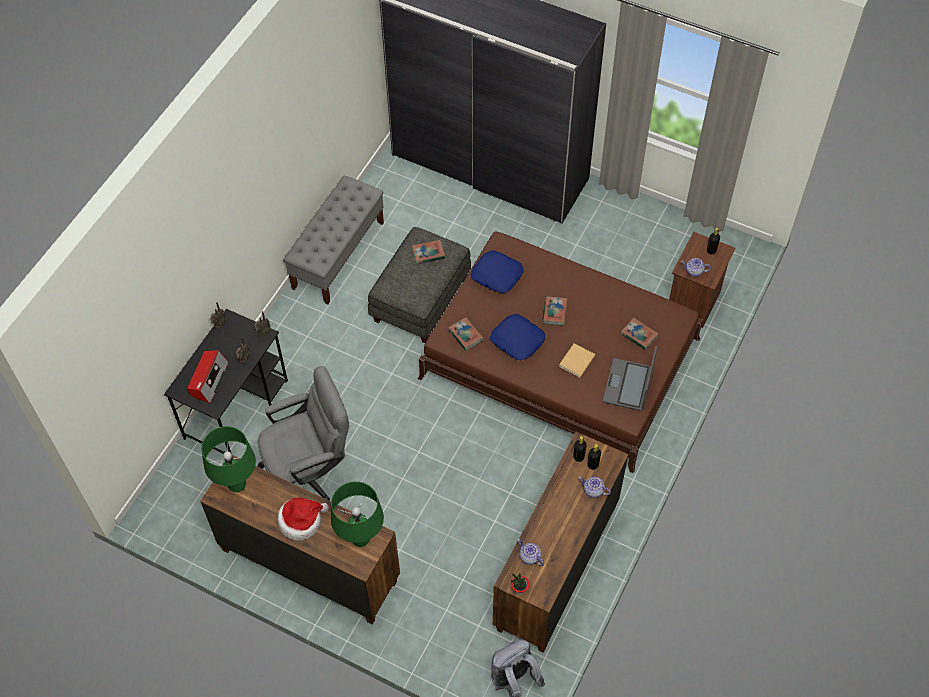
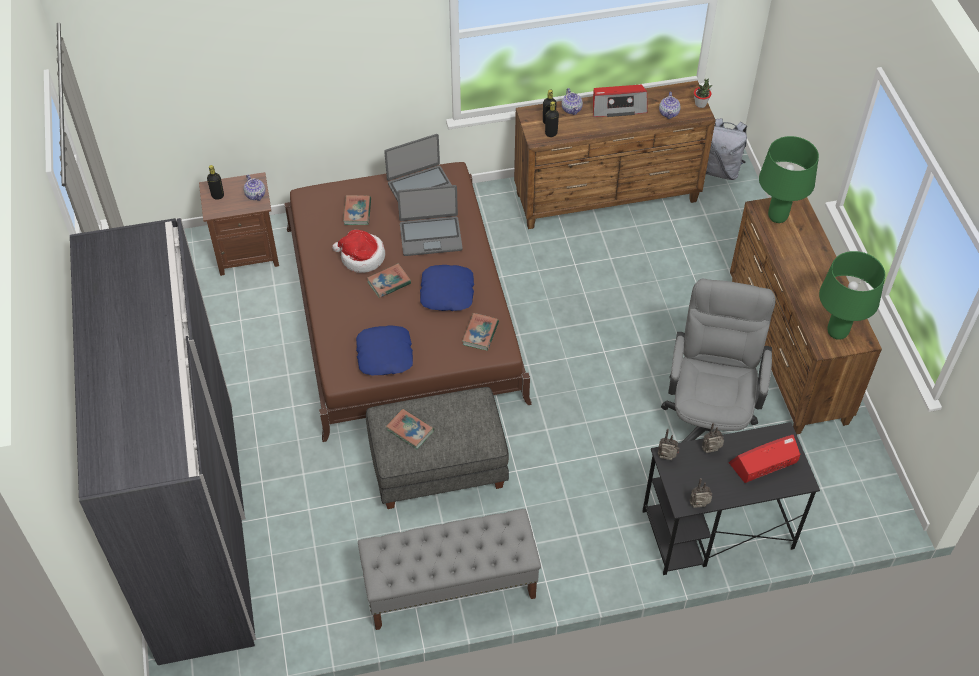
camera: 130 degrees left, 5 degrees down
grey office chair [257,366,349,500] -> grey office chair turned 75 degrees clockwise [661,279,776,442]
hat [277,498,329,541] -> hat moved to [332,230,385,273]
beige book [559,344,595,378] -> laptop [397,185,463,256]
none -> radio [593,85,648,117]

